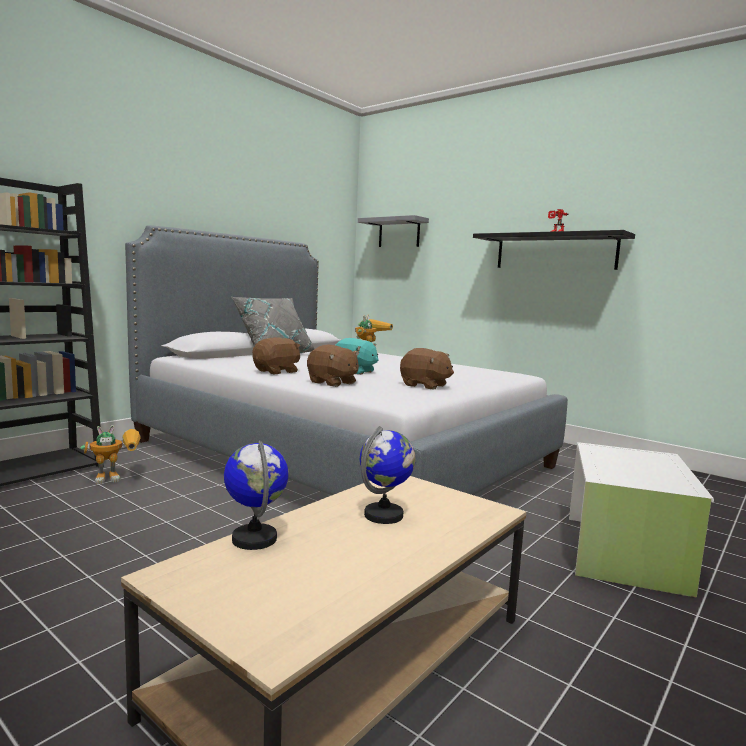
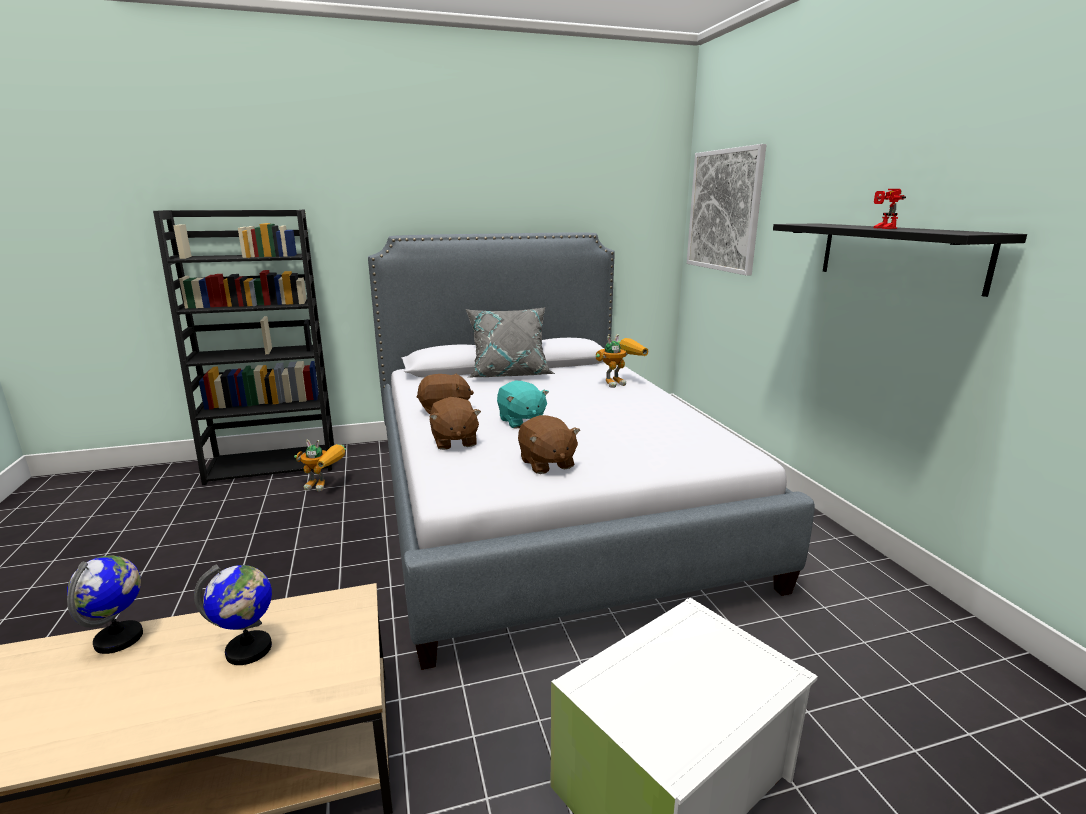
camera: 35 degrees right, 10 degrees up
grey shelf [358,215,429,247] -> picture [687,144,767,276]

